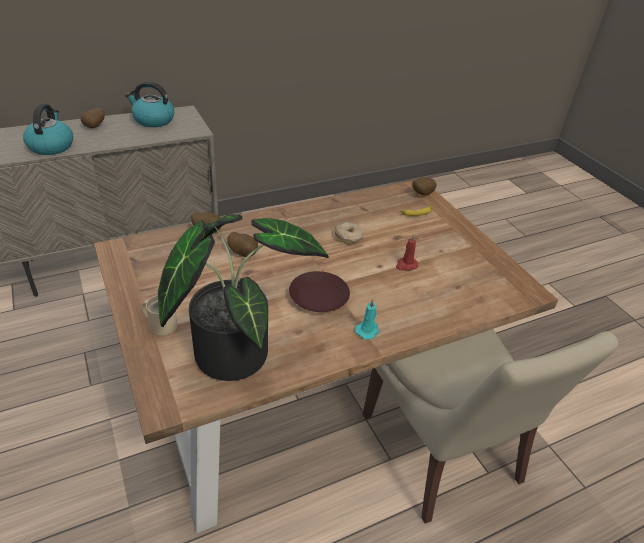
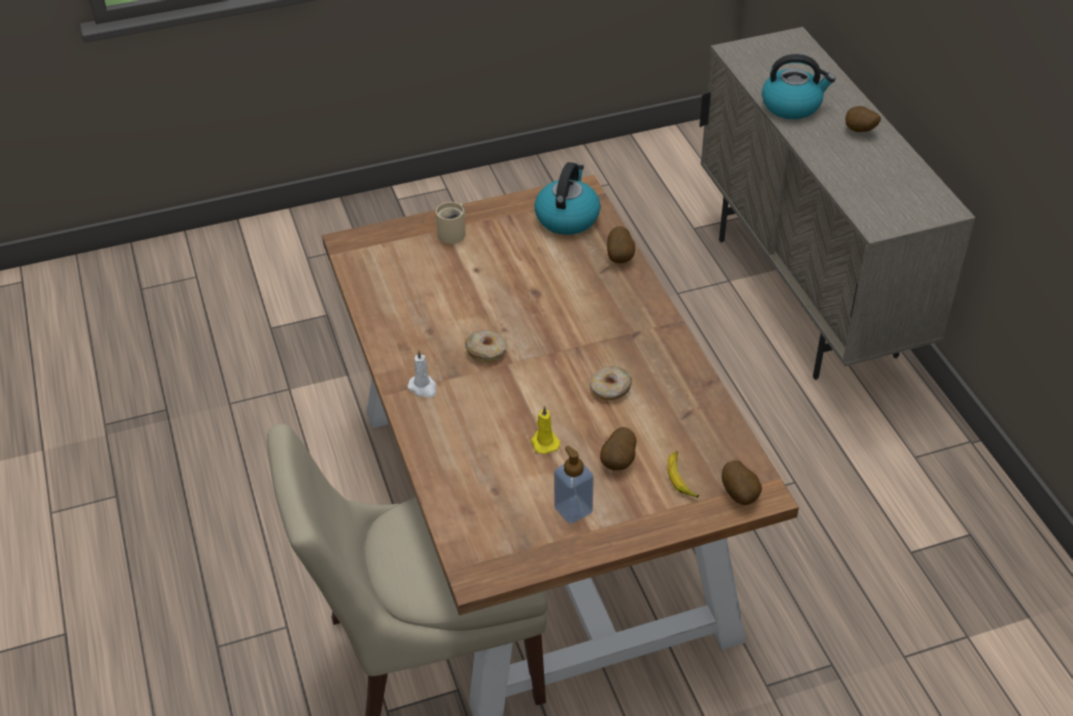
camera: 100 degrees right, 5 degrees up
kettle [125,81,174,127] -> kettle moved to [534,162,601,235]
potted plant [158,214,329,381] -> none
potato [227,232,258,257] -> potato moved to [600,427,636,470]
brown plate [289,271,350,312] -> donut [465,330,507,362]
turquoise candle [355,299,379,340] -> white candle [408,350,437,398]
red candle [396,234,418,271] -> yellow candle [531,406,560,454]
none -> soap dispenser [554,446,594,524]

